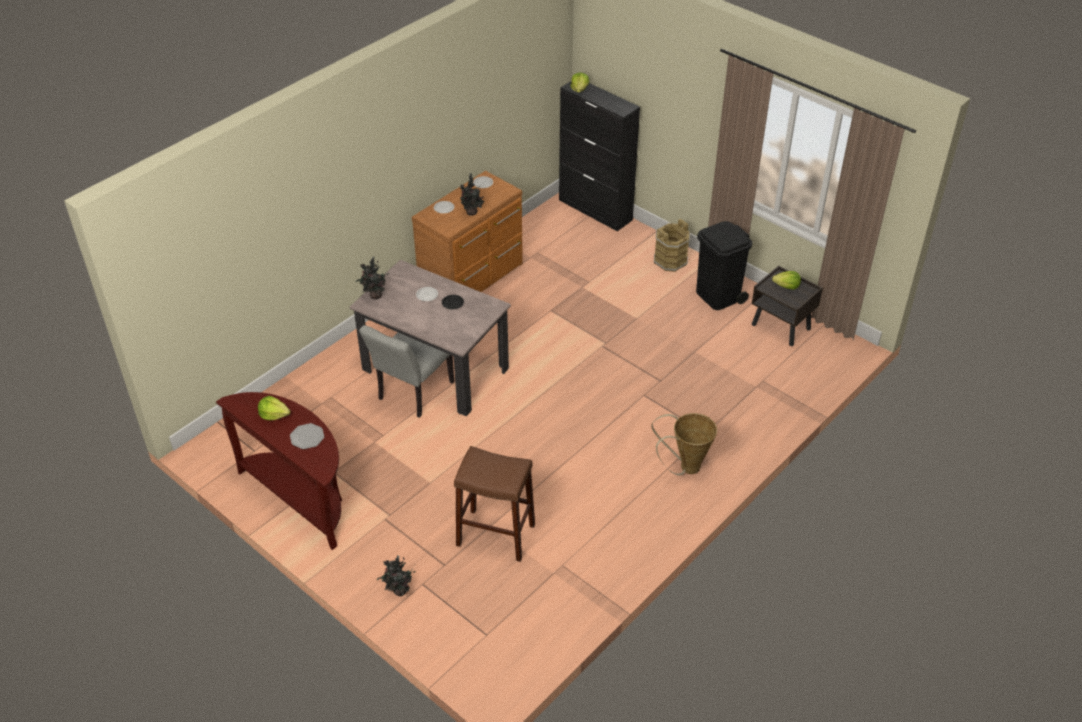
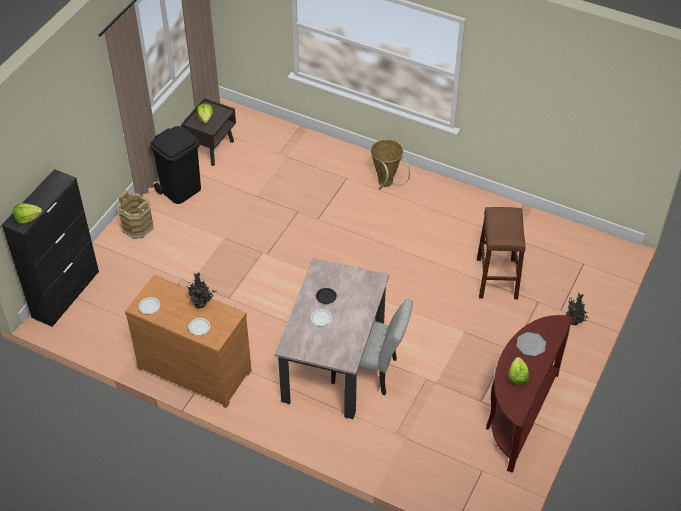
camera: 105 degrees left, 5 degrees up
potted plant [355,256,389,300] -> none

